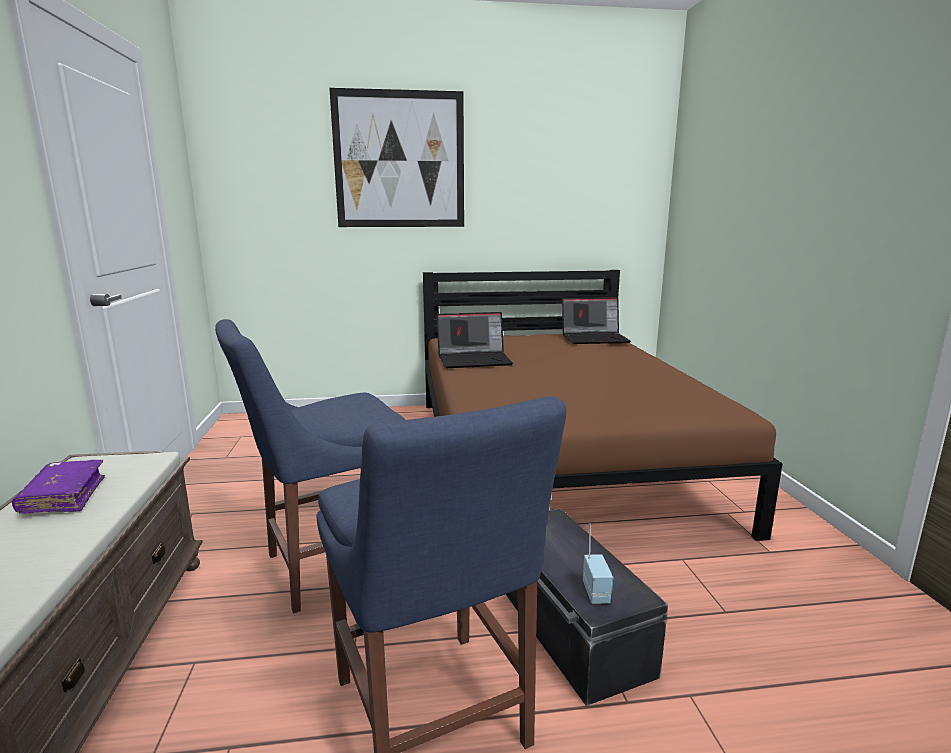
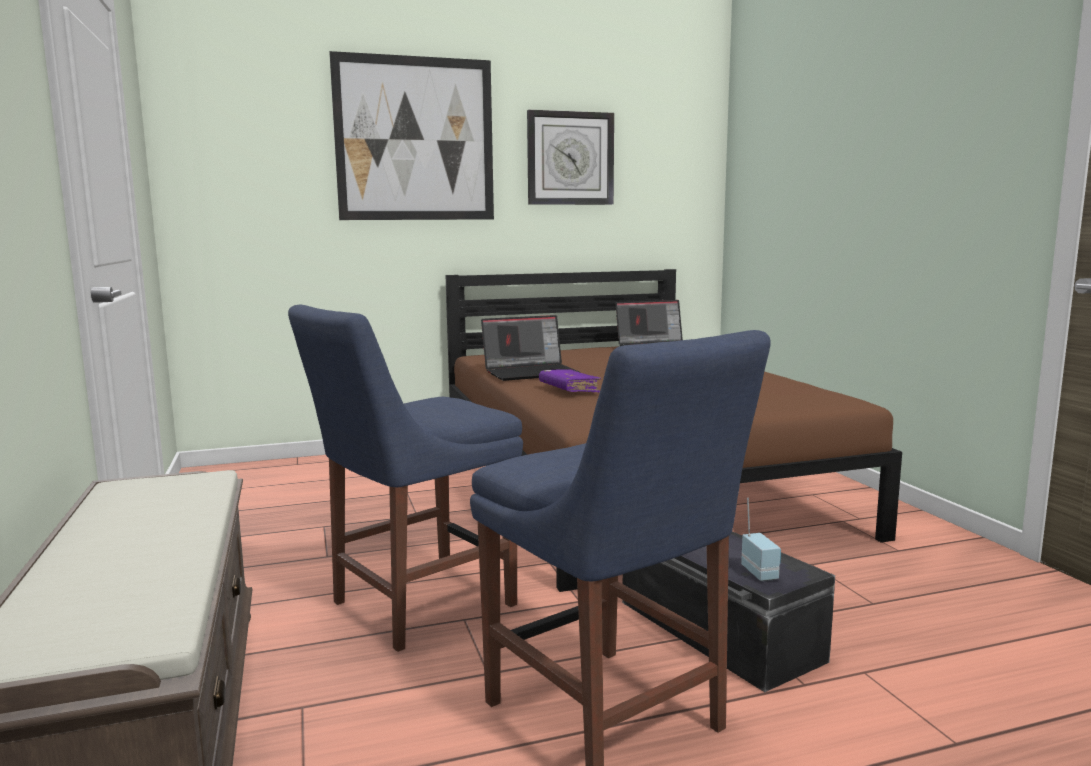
camera: 10 degrees left, 5 degrees down
purple book [12,460,105,513] -> purple book moved to [539,369,602,393]
none -> wall clock [527,110,614,205]

